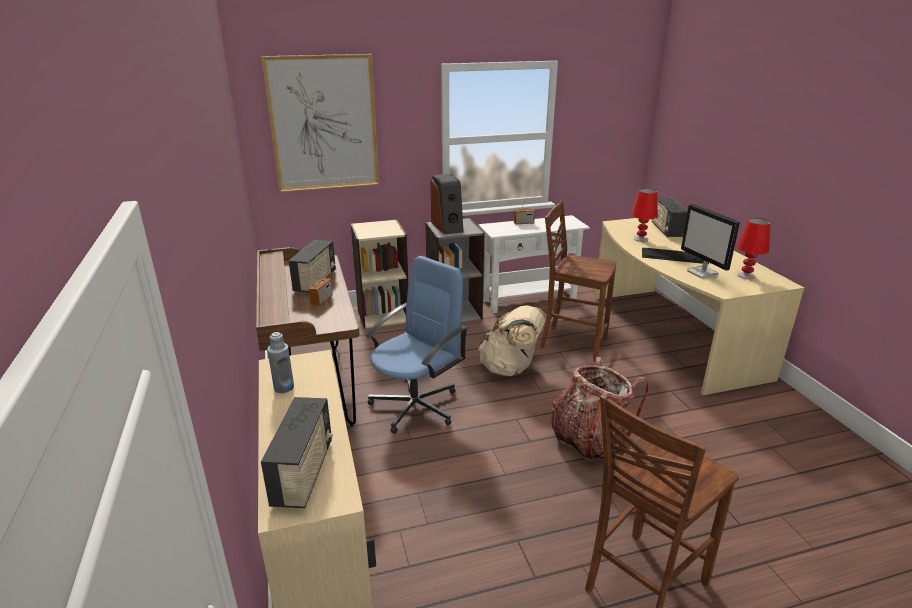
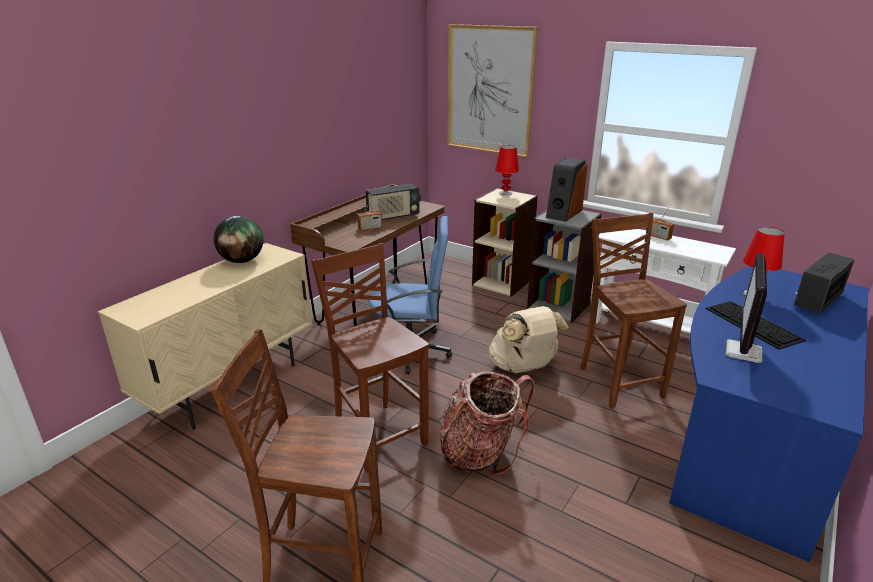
camera: 50 degrees right, 0 degrees up
radio [261,397,333,508] -> none
blue bottle [267,332,294,393] -> globe [214,216,263,263]
beige desk [594,218,804,395] -> blue desk [669,266,868,562]
red table lamp [737,218,770,279] -> red table lamp moved to [495,145,519,196]
none -> brown chair [311,243,429,473]

